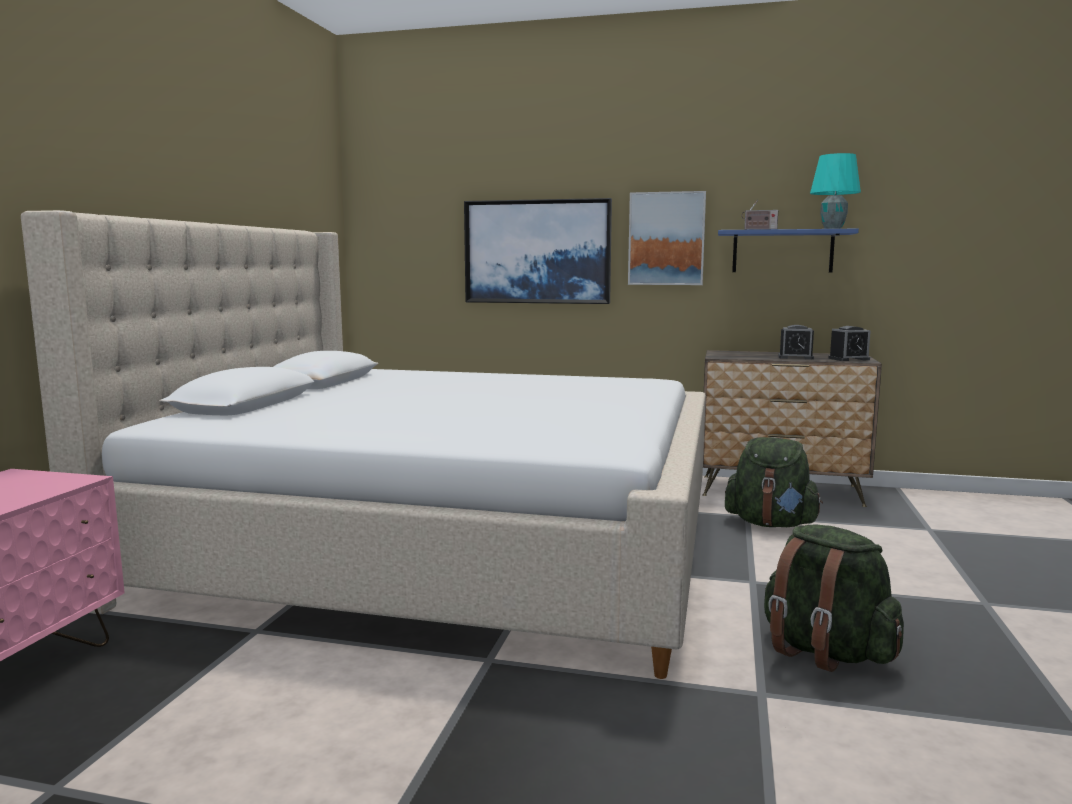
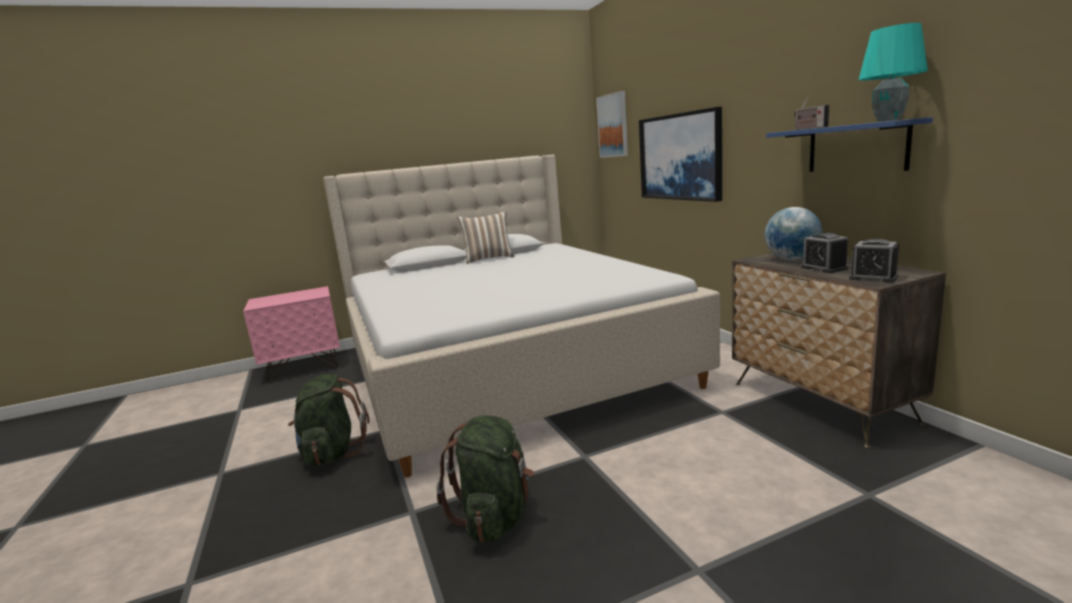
camera: 55 degrees right, 5 degrees up
picture [628,191,706,285] -> picture moved to [596,91,628,158]
green backpack [725,437,823,527] -> green backpack moved to [288,374,369,466]
none -> pillow [458,211,515,264]
none -> globe [765,207,823,260]

